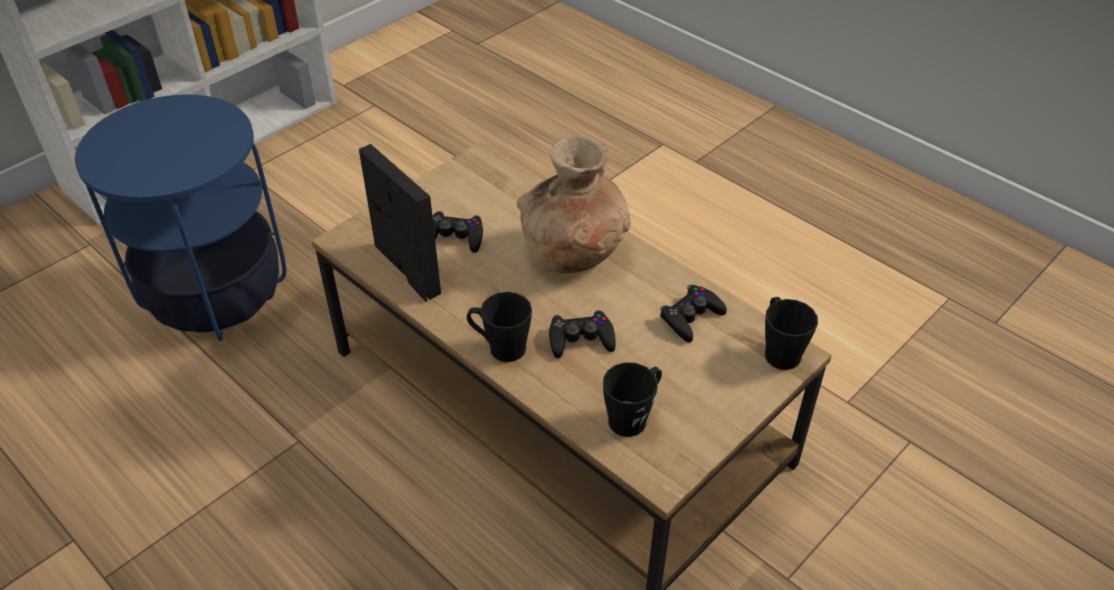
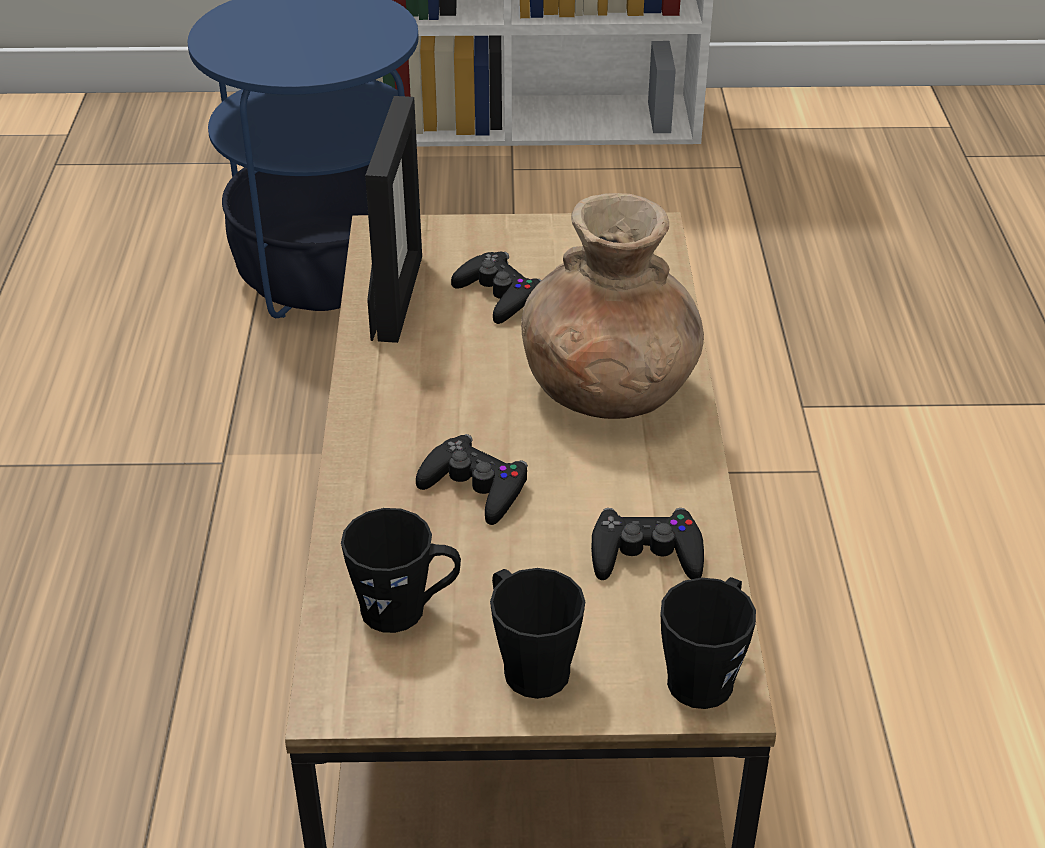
camera: 45 degrees right, 5 degrees down
black mug [466,292,532,362] -> black mug moved to [490,568,585,699]

